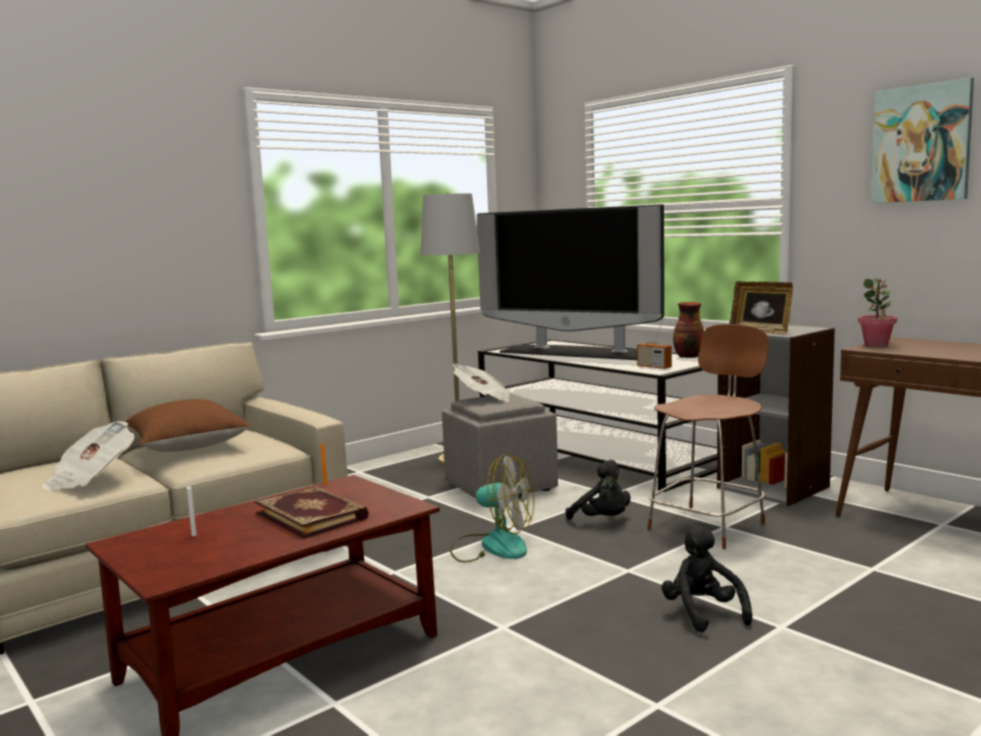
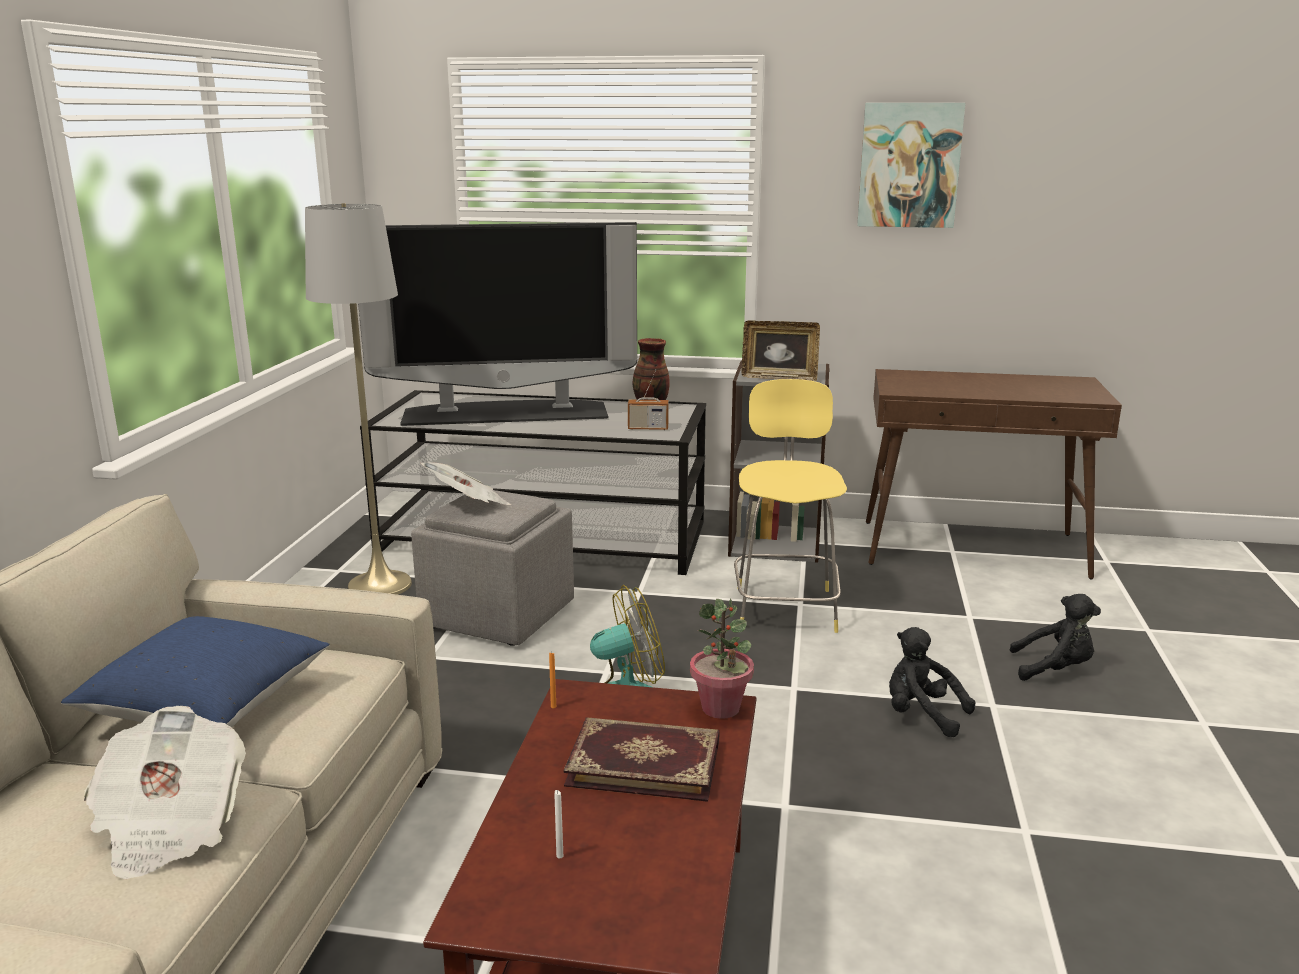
camera: 40 degrees left, 10 degrees up
brown pillow [125,399,251,452] -> blue pillow [61,616,329,728]
black plush toy [565,460,631,520] -> black plush toy moved to [1010,594,1101,681]
brown stool [648,324,769,549] -> yellow stool [734,379,847,633]
potted plant [858,278,897,347] -> potted plant moved to [690,598,754,719]

